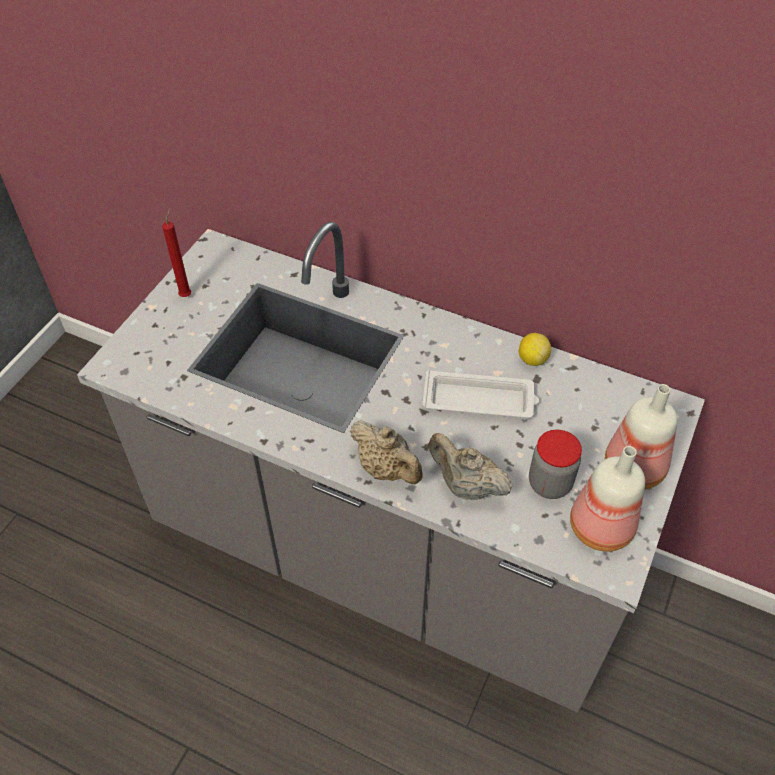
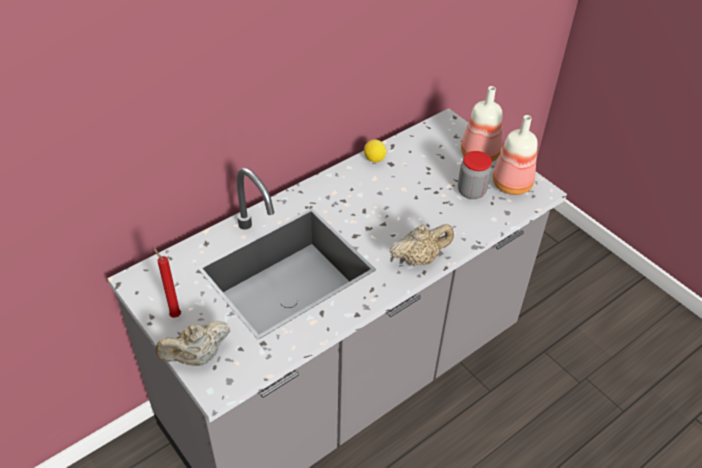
camera: 65 degrees left, 5 degrees down
white tray [422,370,539,418] -> none
beige teapot [428,433,512,500] -> beige teapot moved to [156,321,230,366]

